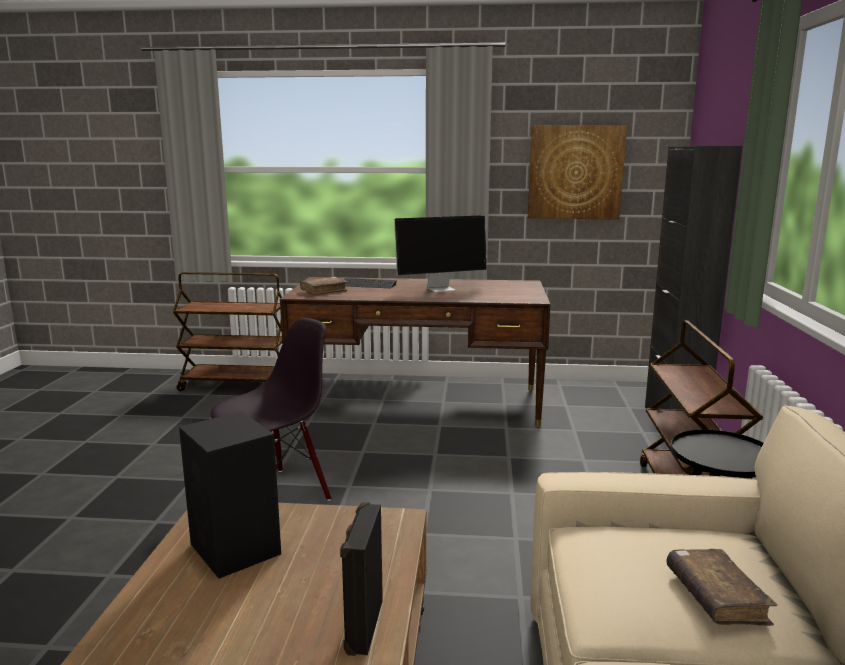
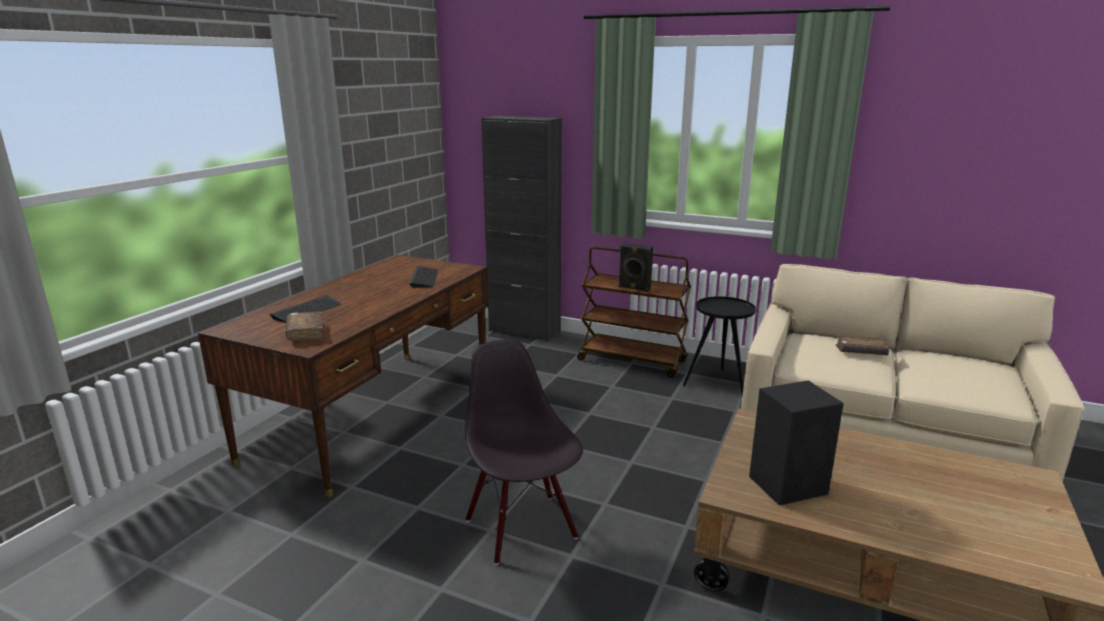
camera: 70 degrees left, 5 degrees up
brown cart [173,272,282,391] -> none
black speaker [340,502,383,656] -> black speaker moved to [618,243,653,292]
monitor [394,215,487,293] -> none
picture [528,125,627,220] -> none
none -> keyboard [409,266,438,288]

